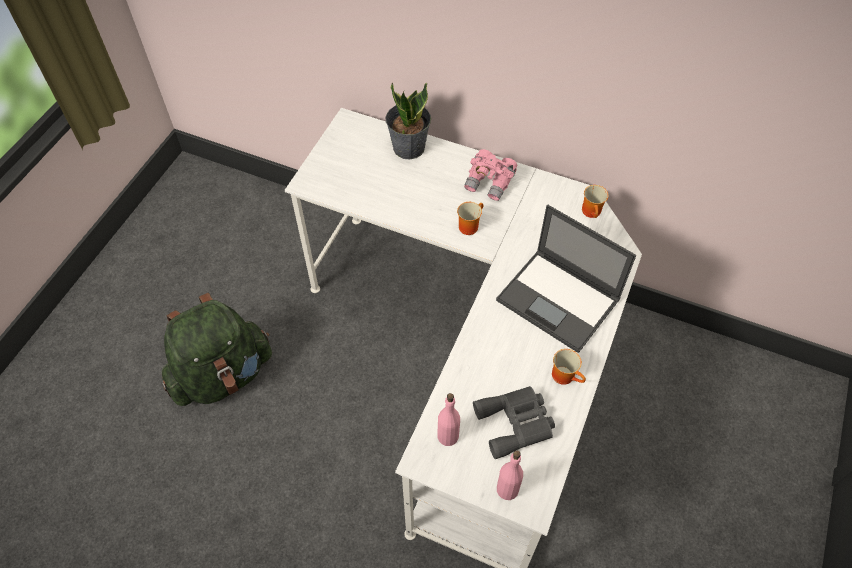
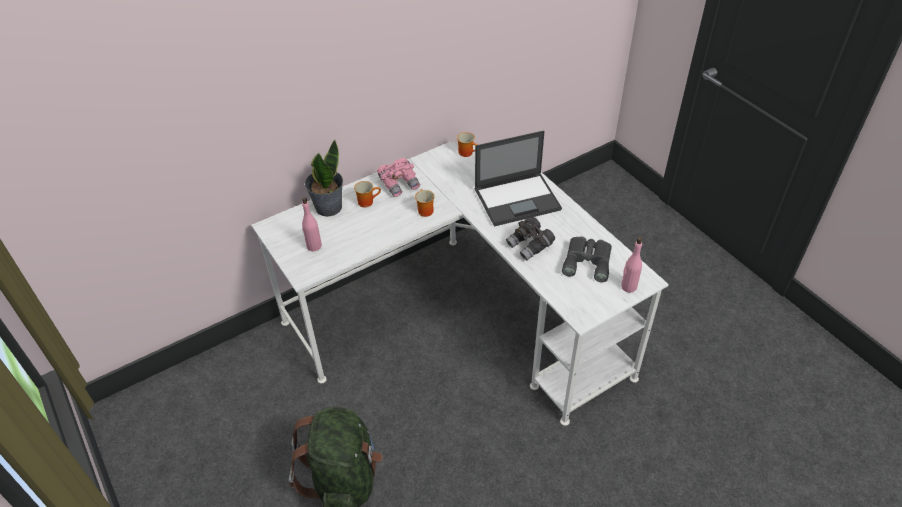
camera: 55 degrees left, 10 degrees down
pink bottle [437,393,460,446] -> pink bottle moved to [302,197,322,251]
mug [552,349,586,385] -> mug moved to [354,181,381,207]
none -> grey binoculars [506,217,555,261]

